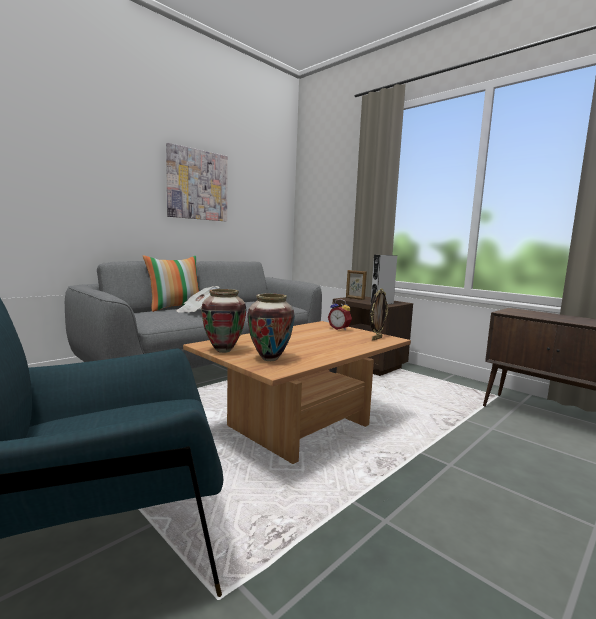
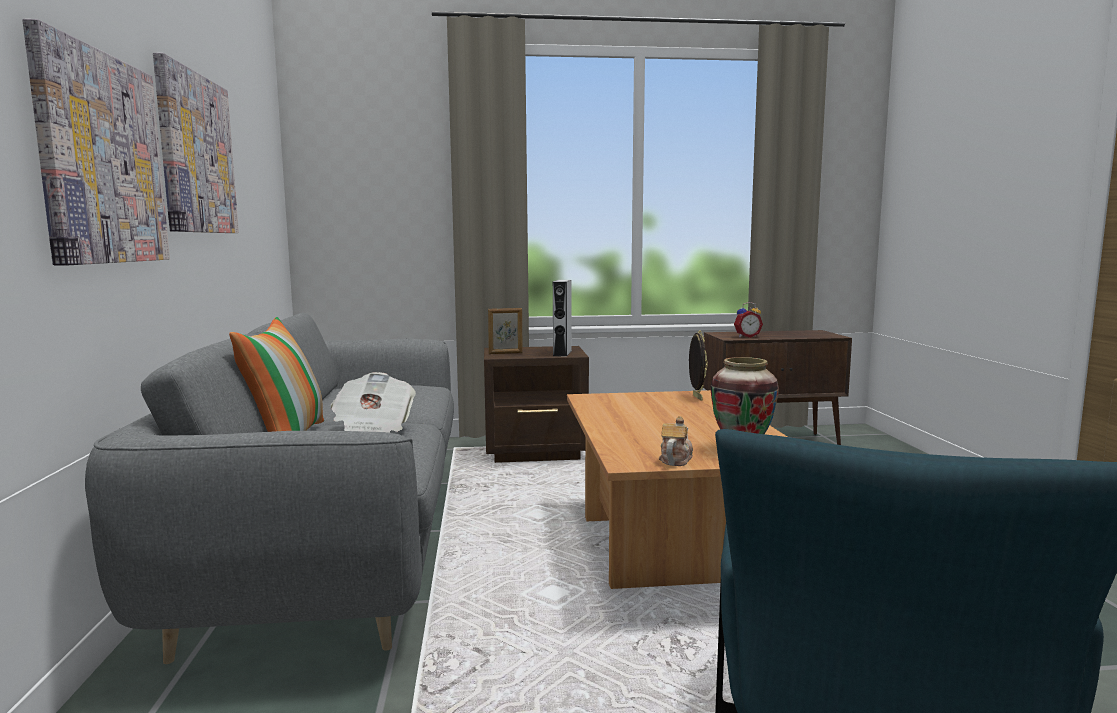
camera: 50 degrees left, 0 degrees up
vase [201,289,246,353] -> teapot [659,416,693,466]
alarm clock [328,299,352,331] -> alarm clock moved to [734,302,763,338]
none -> picture [22,19,170,266]

